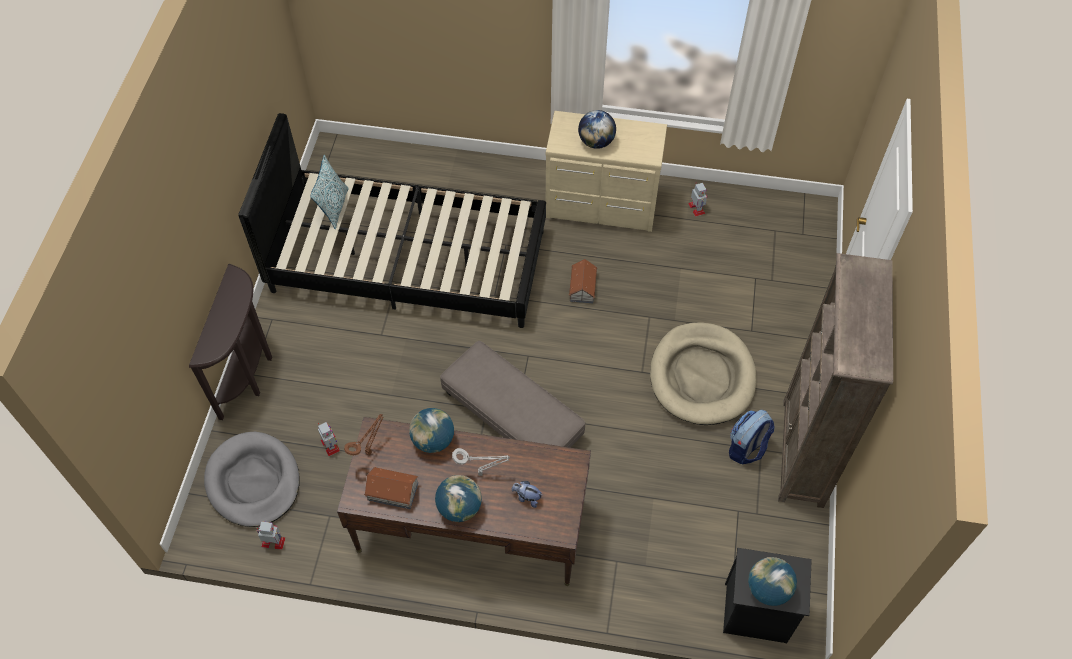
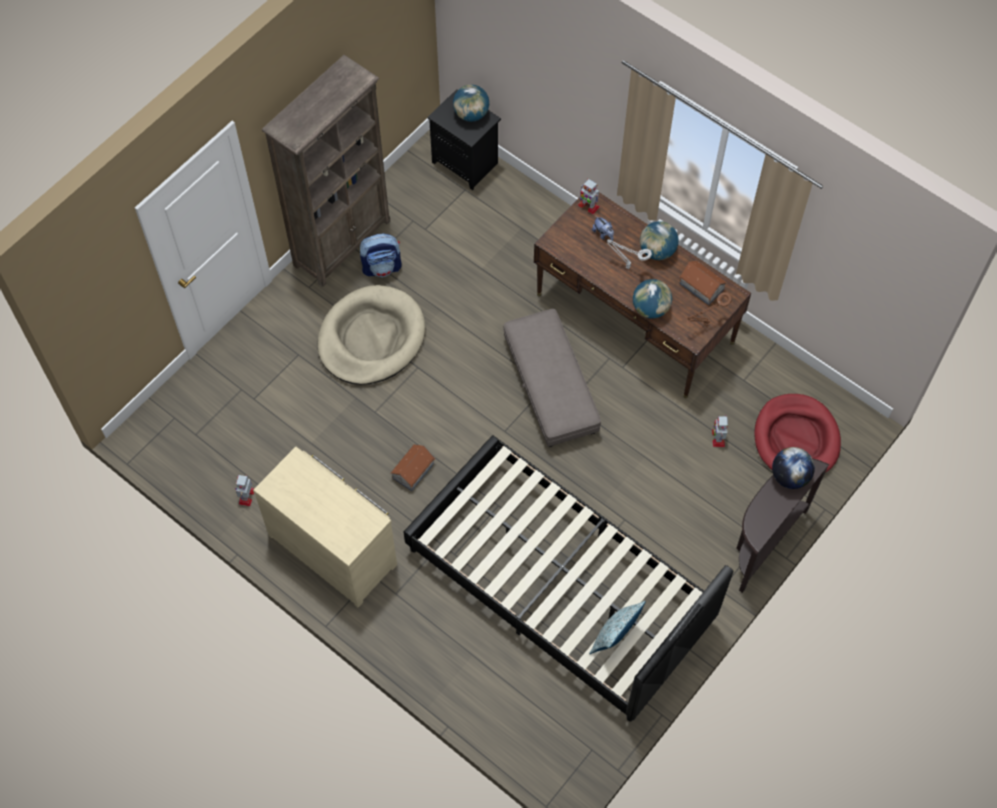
camera: 150 degrees left, 5 degrees up
grey dog bed [204,432,299,527] -> red dog bed [754,394,841,473]
toy robot [257,521,286,550] -> toy robot moved to [578,178,600,214]
globe [578,110,616,149] -> globe moved to [772,447,815,489]

